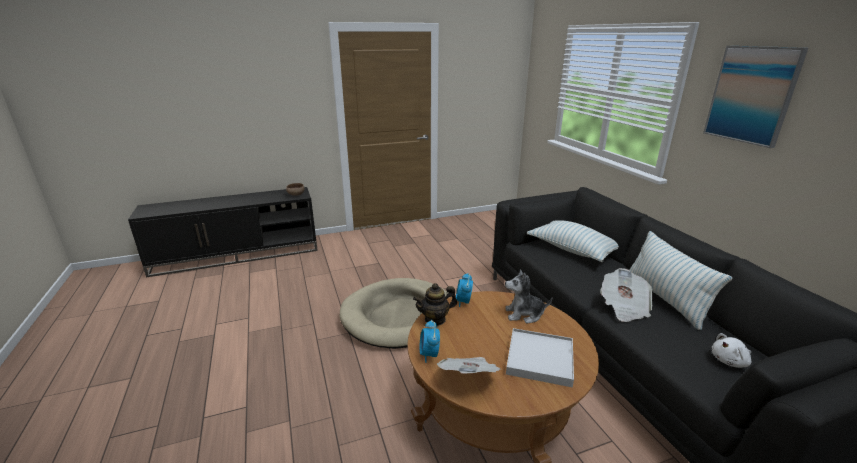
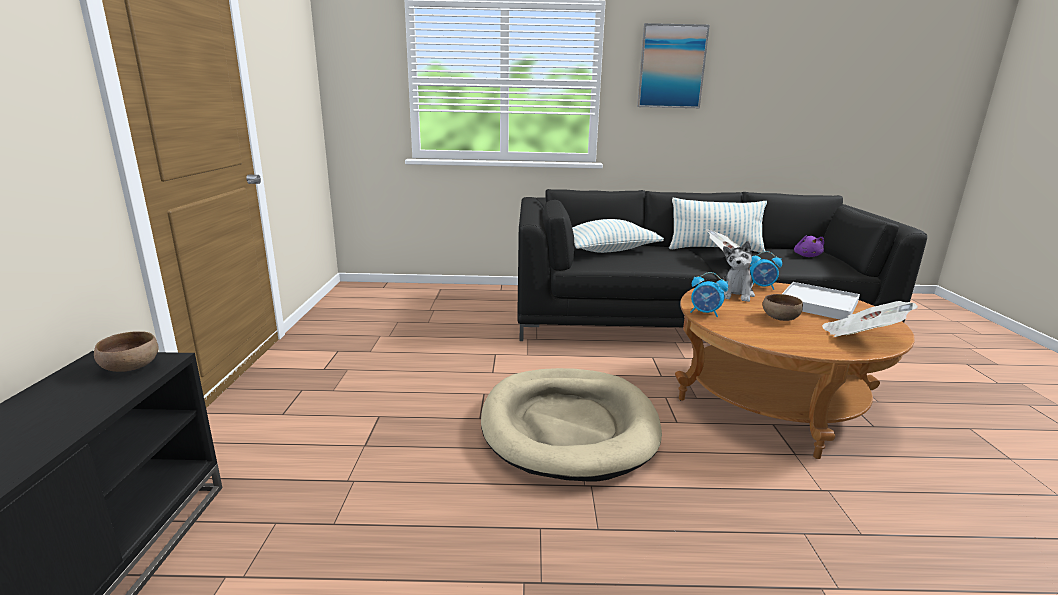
camera: 70 degrees left, 5 degrees down
teapot [413,283,457,326] -> none
alarm clock [419,320,440,363] -> alarm clock moved to [750,251,782,290]
white plush toy [712,333,751,368] -> purple plush toy [794,236,824,257]
none -> brown bowl [763,294,803,321]

